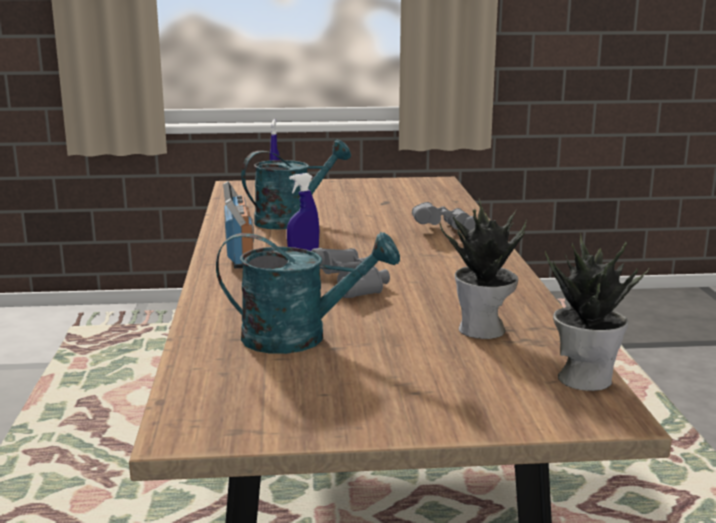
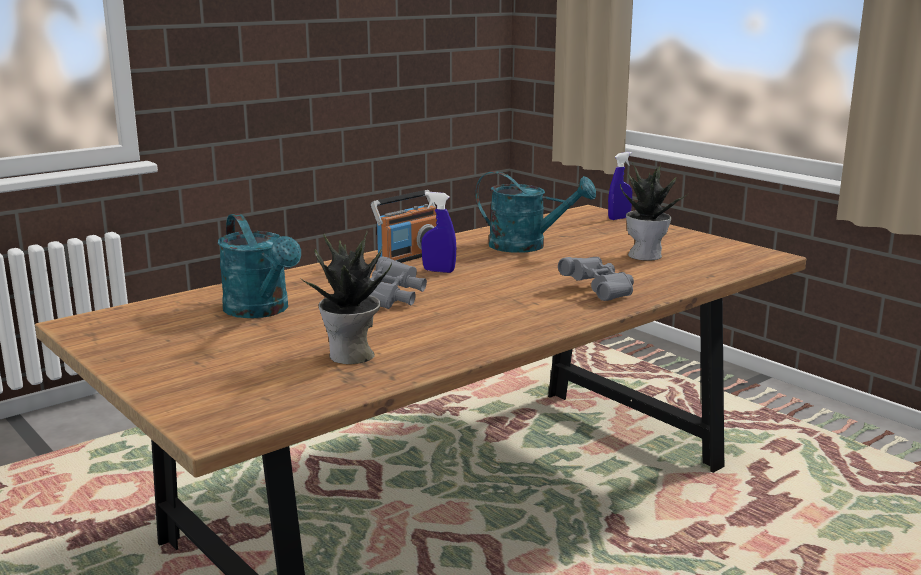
camera: 55 degrees right, 0 degrees up
potted plant [545,233,650,391] -> potted plant moved to [620,162,689,261]

